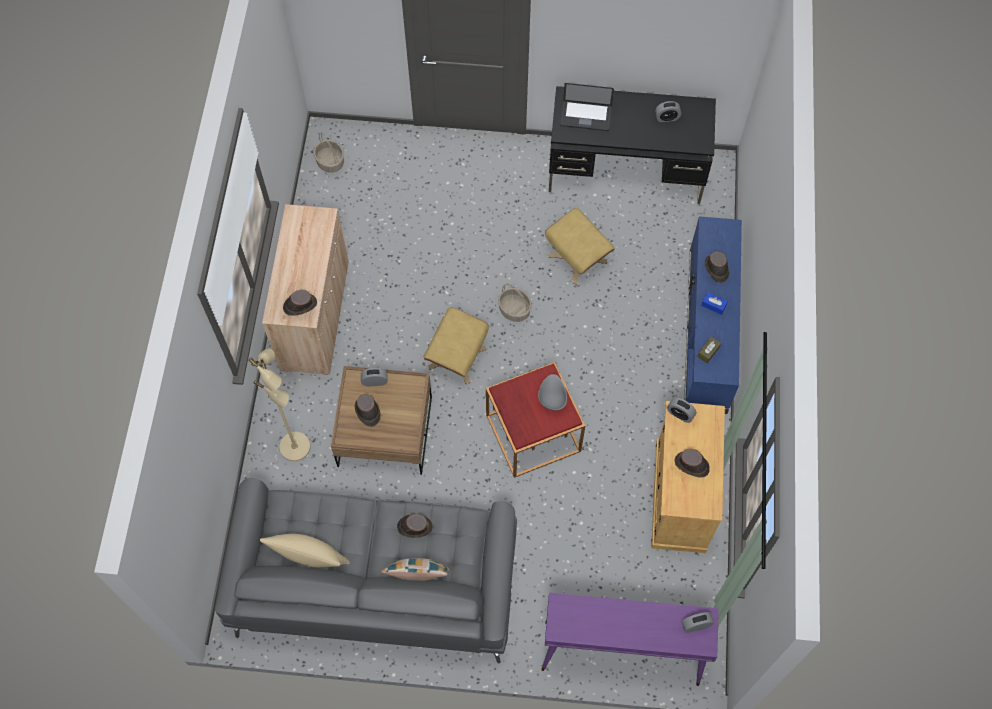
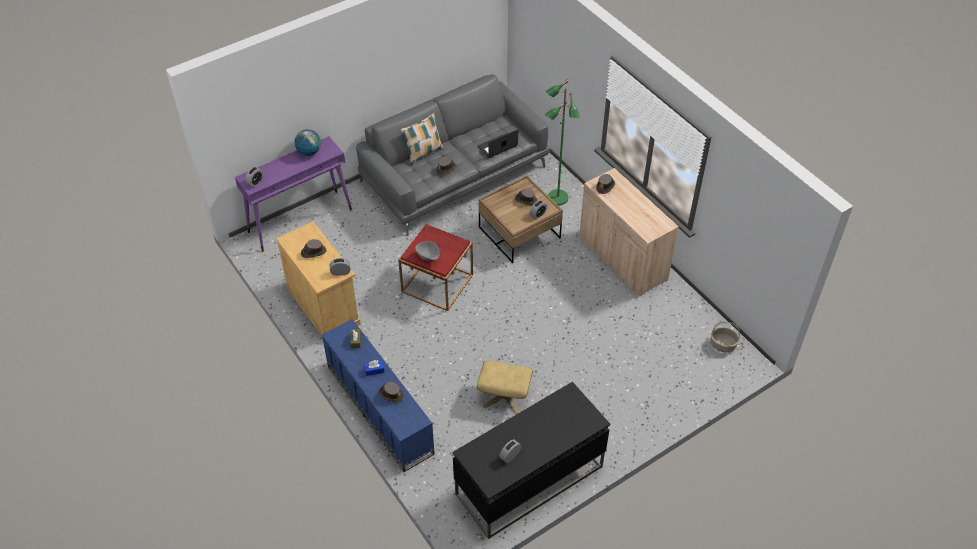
camera: 140 degrees right, 15 degrees down
beige floor lamp [248,349,310,461] -> green floor lamp [544,79,580,205]
beige pillow [260,534,350,568] -> none
beige ottoman [424,307,489,384] -> none
basket [498,284,532,322] -> none
laptop [560,83,614,131] -> laptop moved to [478,129,518,158]
none -> globe [294,129,321,156]

